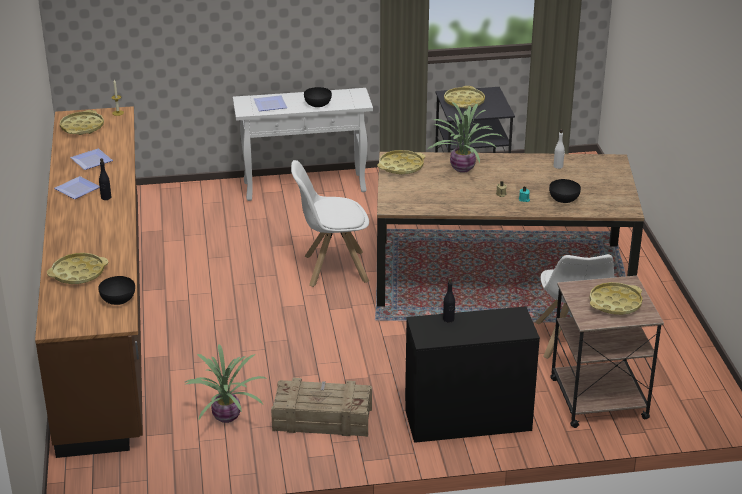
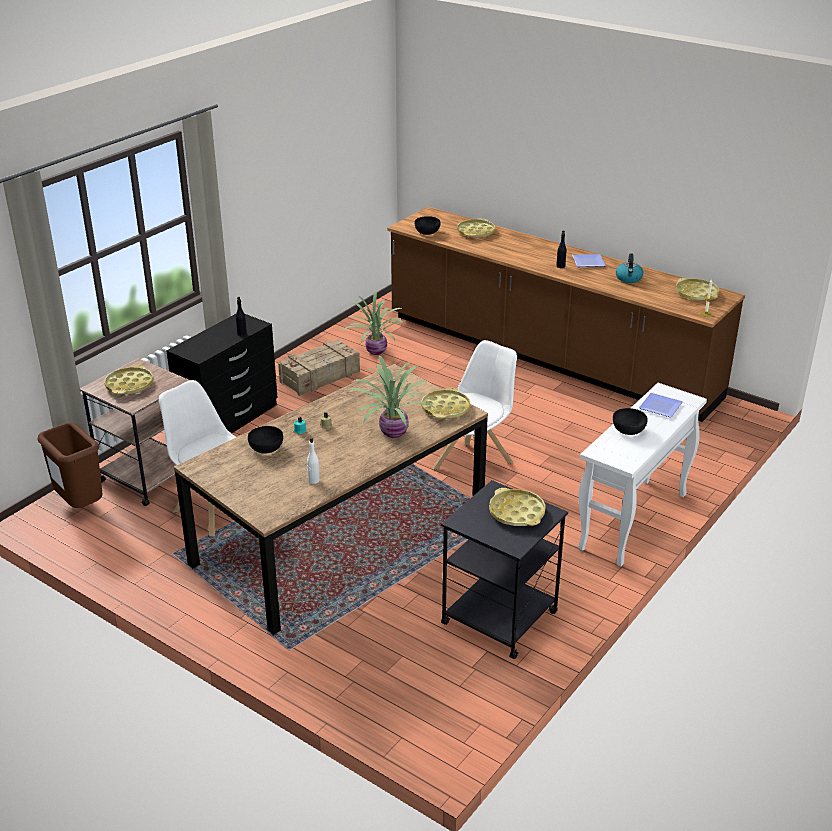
camera: 135 degrees right, 0 degrees up
plate [70,149,113,170] -> kettle [616,253,644,283]
none -> brown trash can [37,422,103,508]

